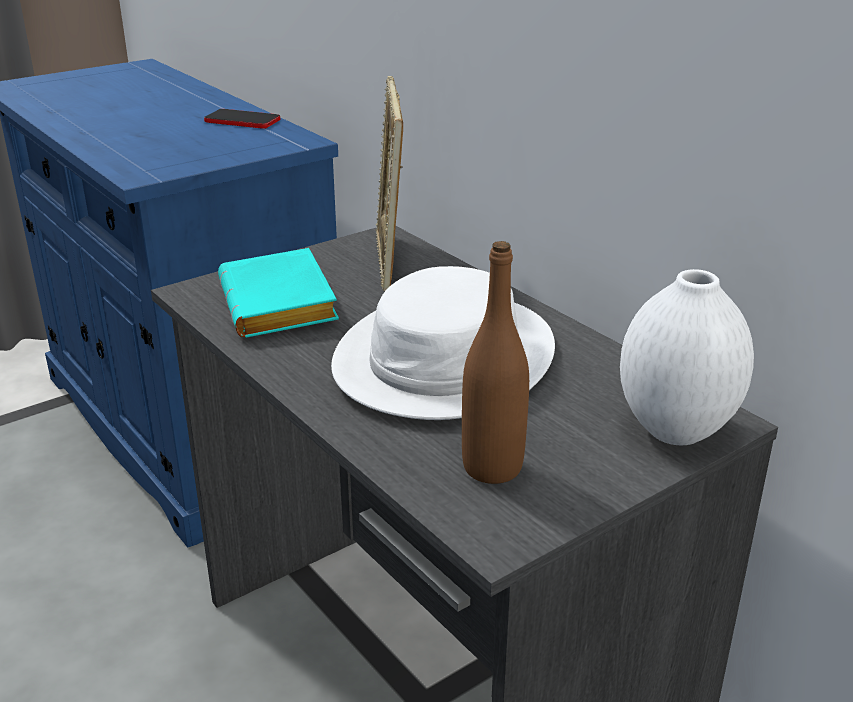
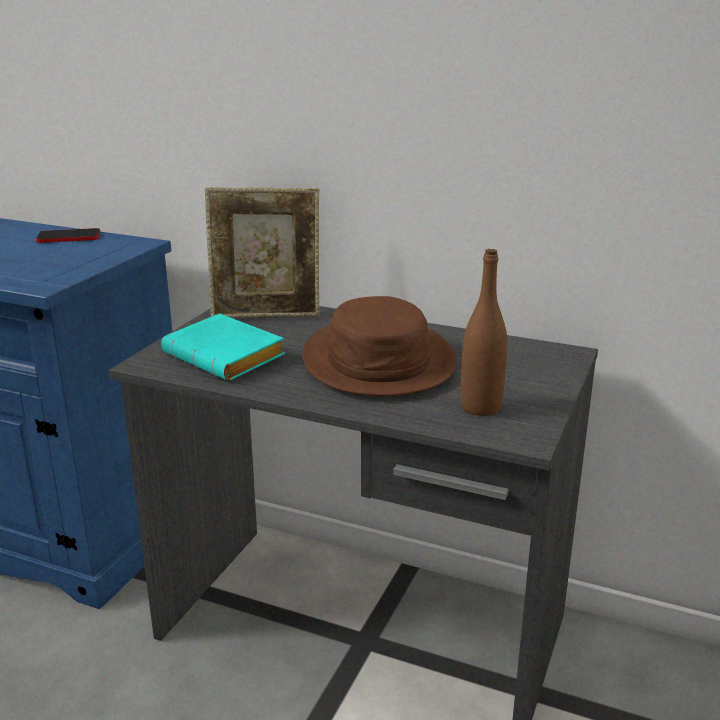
camera: 30 degrees left, 5 degrees down
white hat [331,266,555,420] -> brown hat [302,296,456,396]
picture frame [375,76,403,291] -> picture frame turned 60 degrees counterclockwise [205,187,320,318]
white vase [620,269,754,445] -> none

